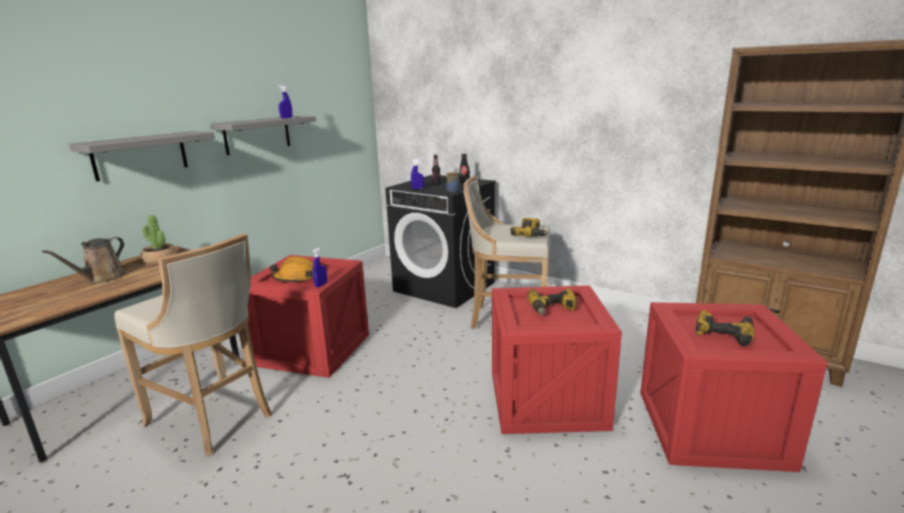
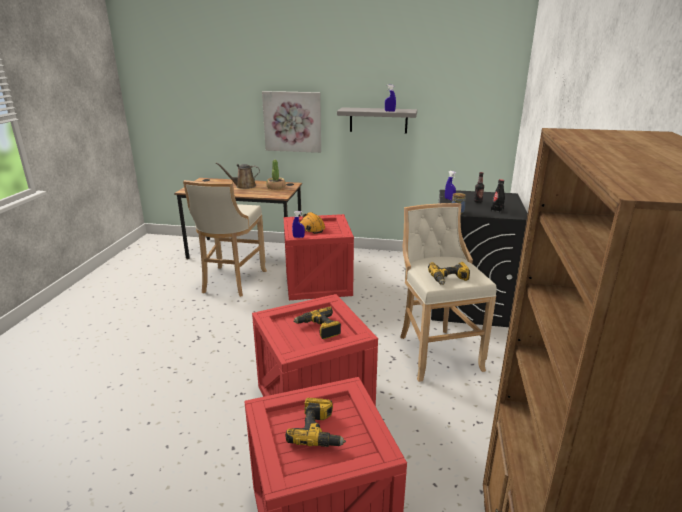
camera: 65 degrees right, 5 degrees up
grey shelf [69,131,215,182] -> picture [262,91,321,153]

